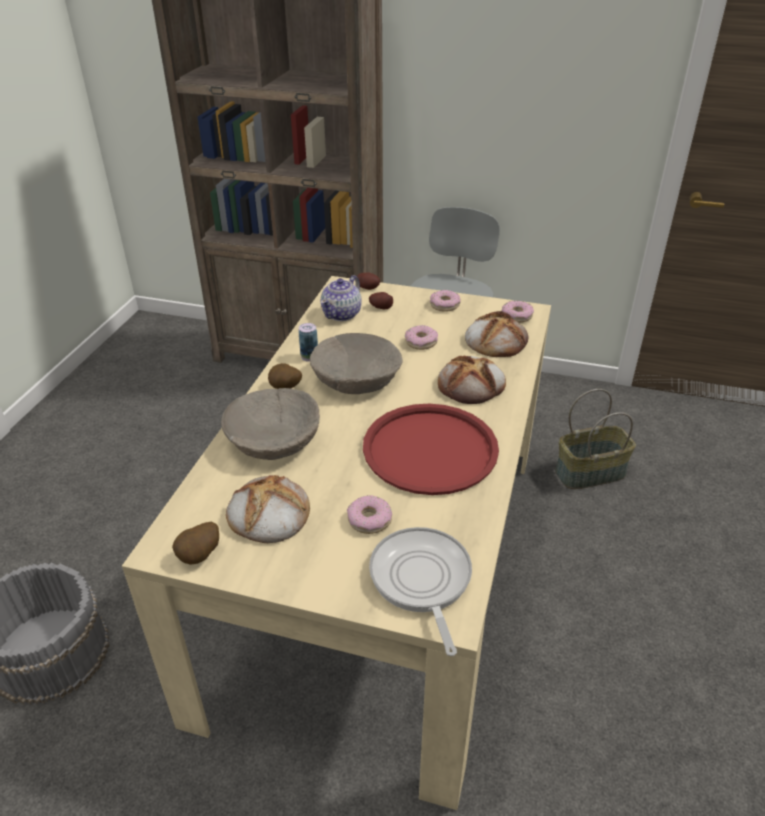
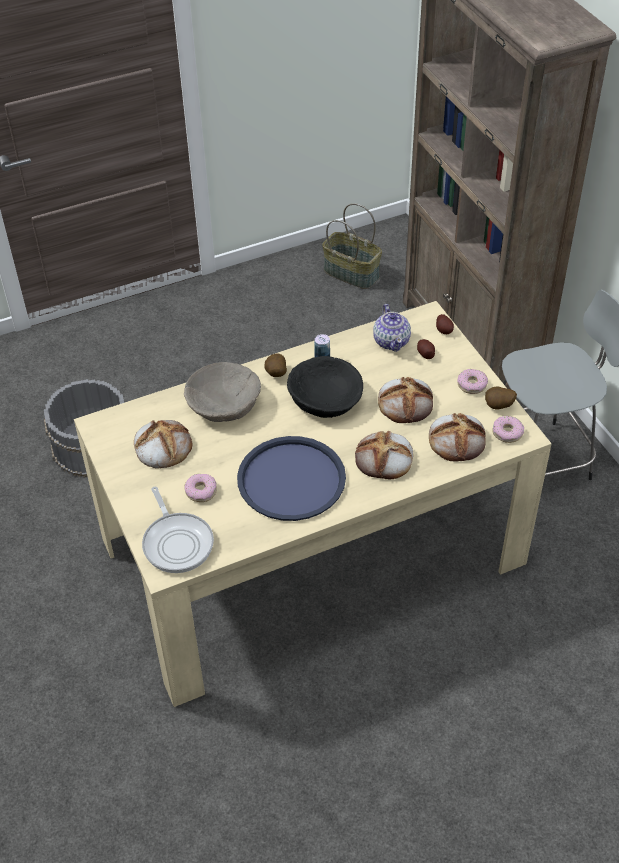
camera: 50 degrees right, 10 degrees up
potato [172,522,219,565] -> potato moved to [485,387,517,409]
beige bowl [310,333,403,394] -> black bowl [287,356,363,418]
teapot [321,275,362,321] -> teapot turned 90 degrees counterclockwise [373,304,411,352]
red tray [363,404,499,495] -> blue tray [237,436,346,521]
frying pan [369,527,472,656] -> frying pan turned 120 degrees clockwise [142,487,214,573]
donut [405,325,438,350] -> bread [378,377,433,423]
basket [555,389,636,489] -> basket moved to [322,203,382,289]

